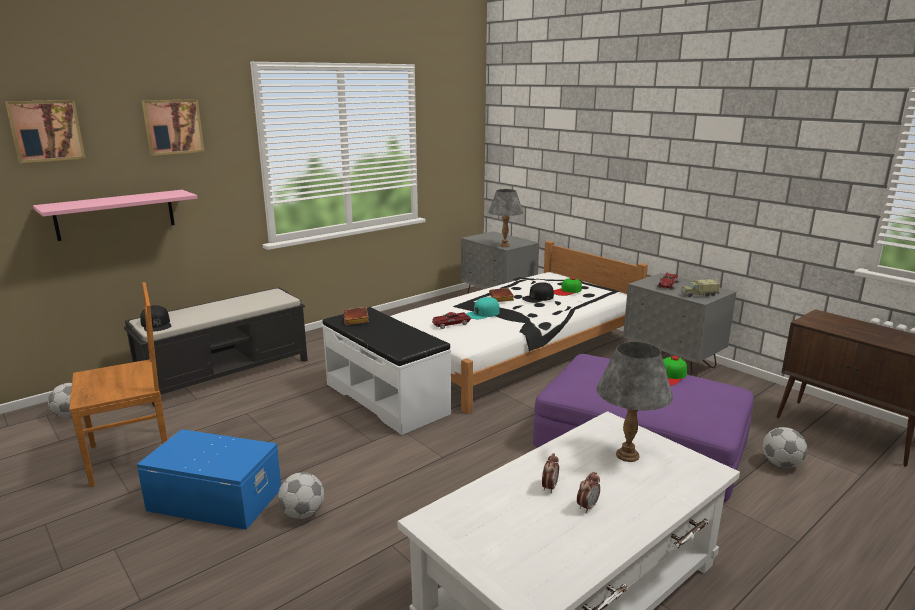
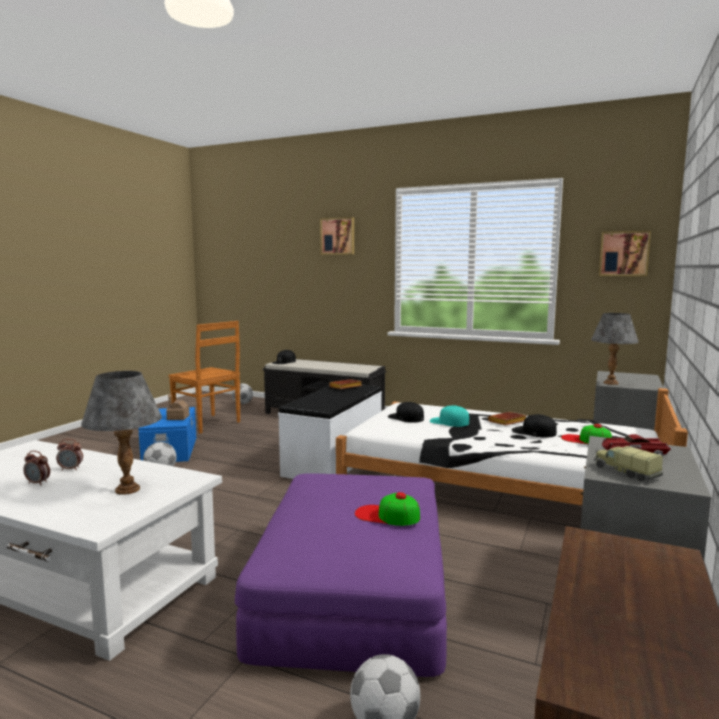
camera: 65 degrees right, 10 degrees down
picture [5,100,86,163] -> picture moved to [599,231,651,276]
pink shelf [33,190,198,241] -> none
toy car [432,312,471,329] -> black cap [388,402,424,422]
none -> toy house [166,393,189,420]

